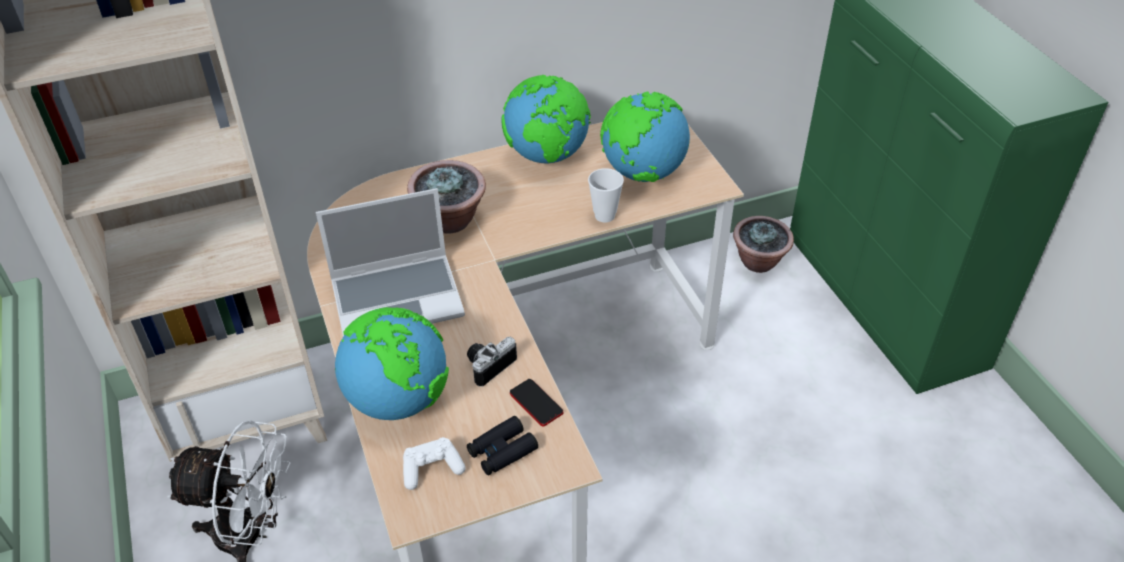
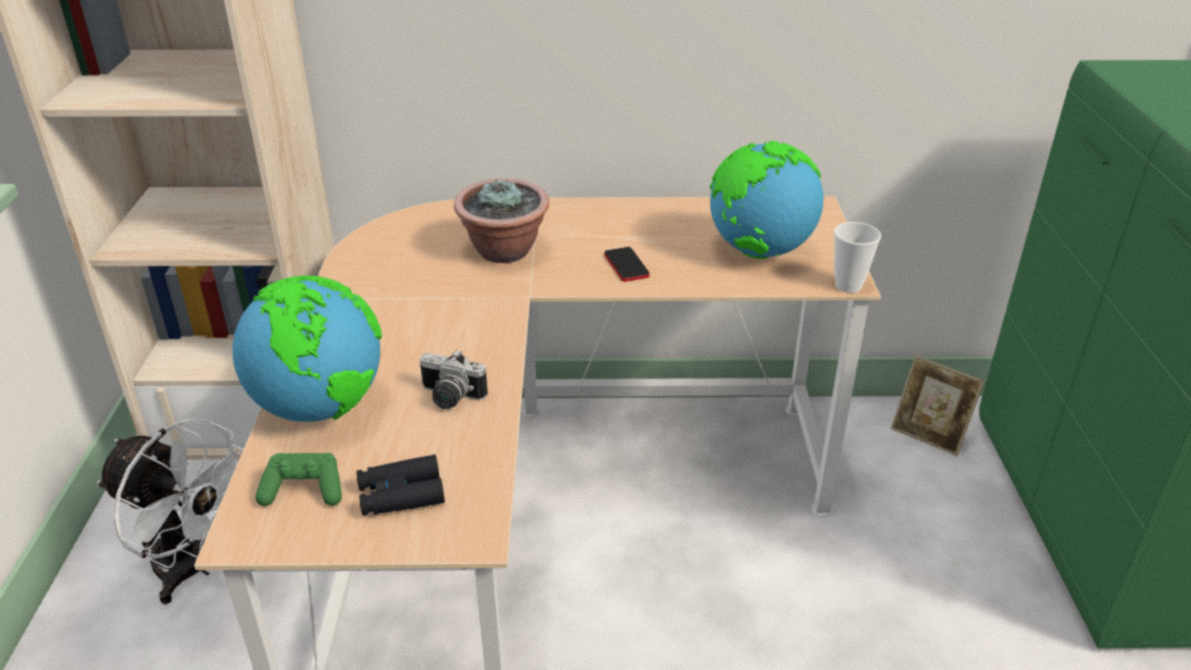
camera: 20 degrees right, 10 degrees down
laptop [316,188,465,336] -> none
white game controller [403,437,465,490] -> green game controller [255,453,342,506]
camera [467,337,517,387] -> camera turned 135 degrees counterclockwise [419,350,488,409]
globe [502,75,591,164] -> none
phone [510,379,563,427] -> phone moved to [604,247,650,282]
cup [588,168,624,223] -> cup moved to [834,222,881,293]
potted plant [733,216,794,273] -> picture frame [891,355,985,456]

